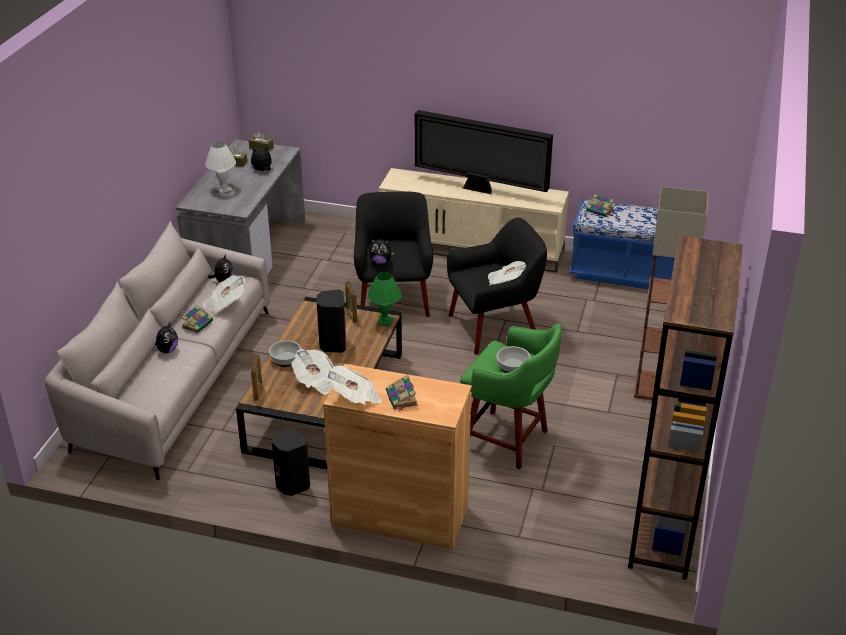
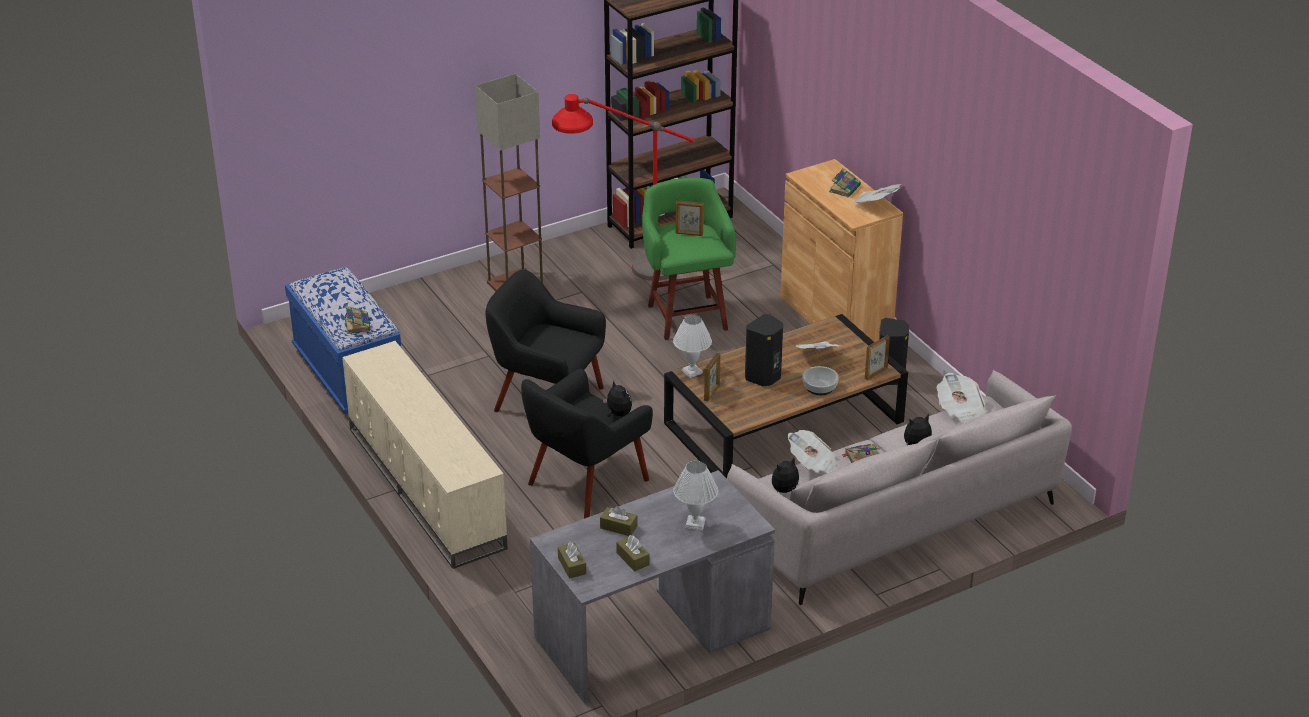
camera: 135 degrees left, 0 degrees up
plush toy [251,145,272,171] -> brown tissue box [600,506,637,536]
green table lamp [368,272,401,327] -> white table lamp [673,315,712,378]
television [415,110,553,194] -> none
newspaper [488,261,526,286] -> newspaper moved to [936,373,986,423]
bowl [496,346,531,373] -> picture frame [676,200,704,236]
none -> red floor lamp [552,94,694,281]

